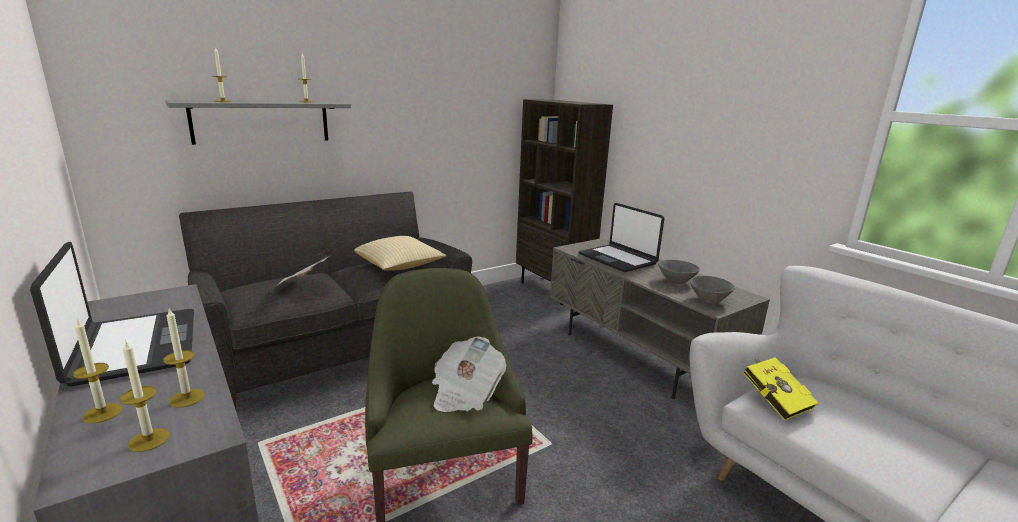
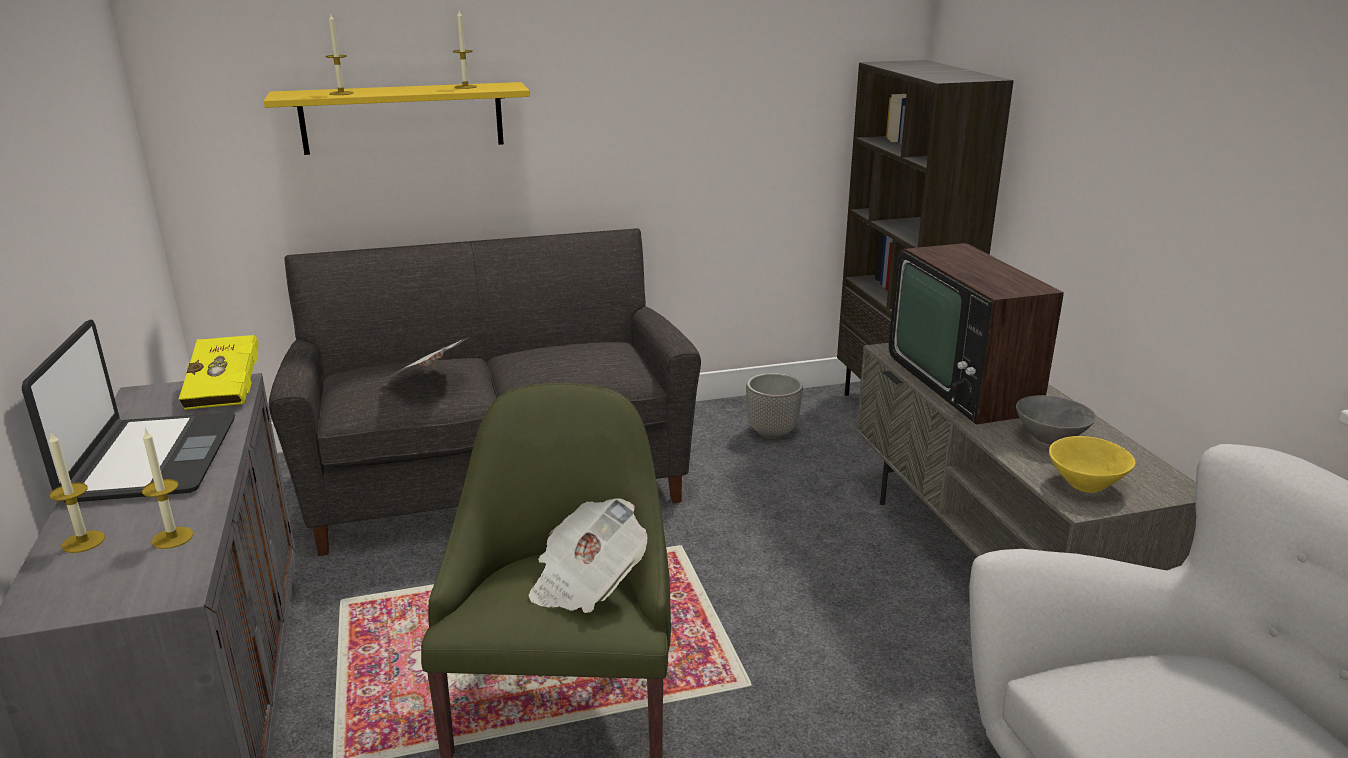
camera: 20 degrees right, 5 degrees up
candle [120,340,170,452] -> none
grey shelf [165,100,351,145] -> yellow shelf [264,82,530,155]
pillow [354,236,446,271] -> none
laptop [579,203,664,272] -> television [889,243,1064,425]
grey bowl [690,276,735,304] -> yellow bowl [1049,436,1135,493]
yellow book [743,357,818,421] -> yellow book moved to [179,335,259,410]
none -> planter [746,373,803,439]

